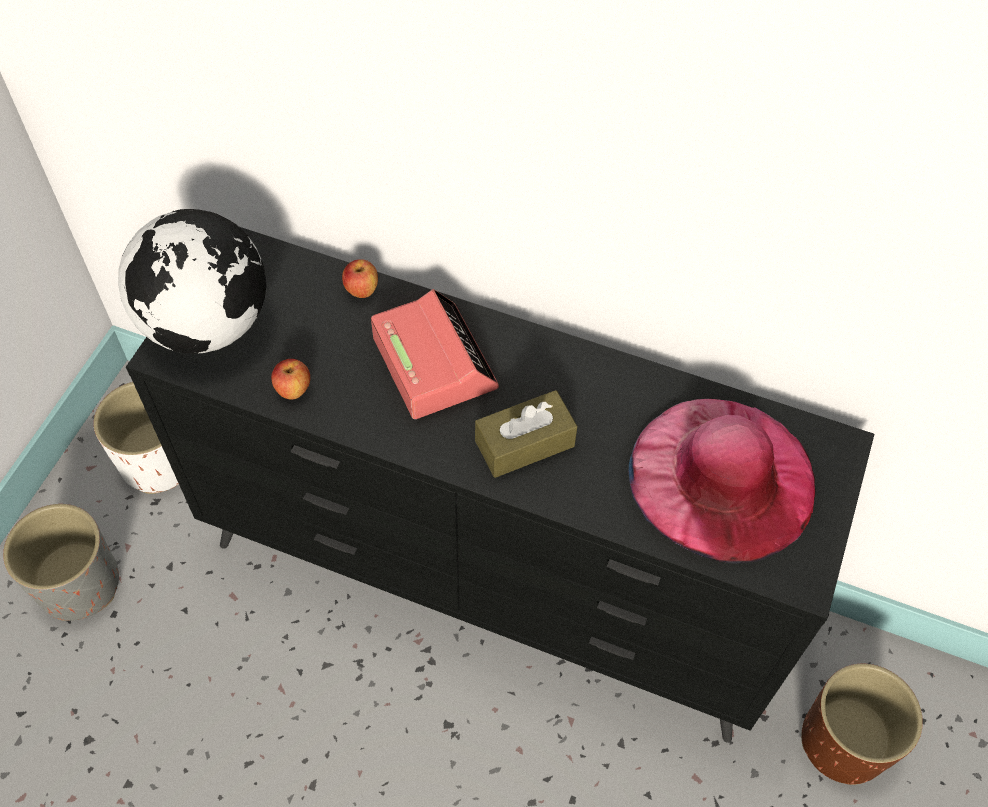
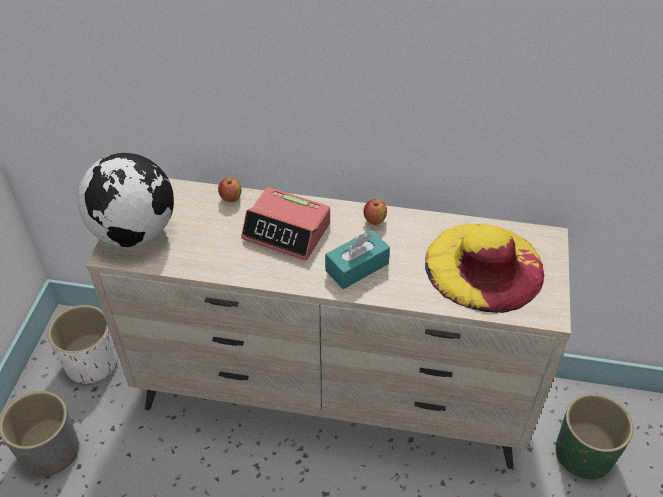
camera: 10 degrees left, 10 degrees down
black dresser [126,227,874,743] -> beige dresser [86,178,571,469]
apple [271,359,310,400] -> apple moved to [363,199,387,225]
alarm clock [371,289,499,419] -> alarm clock turned 150 degrees clockwise [241,187,330,261]
brown tissue box [475,390,578,478] -> turquoise tissue box [325,230,390,289]
pink hat [629,399,816,563] -> yellow hat [425,224,544,313]
brown planter [801,664,923,785] -> green planter [556,394,634,480]

